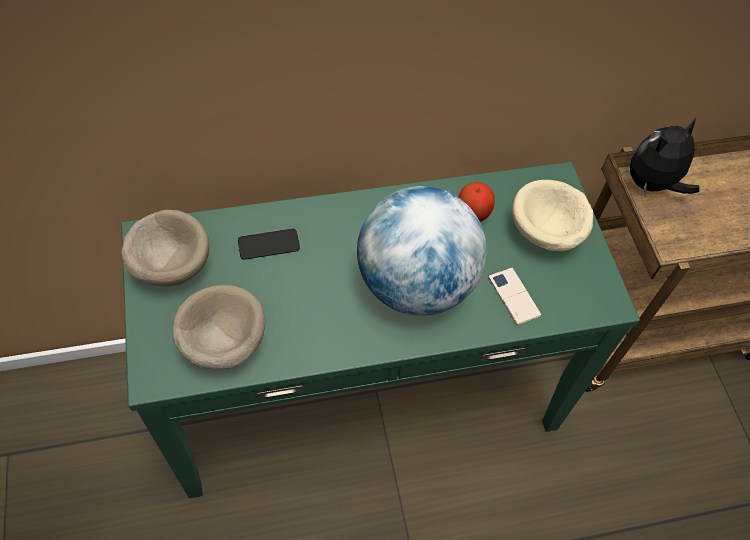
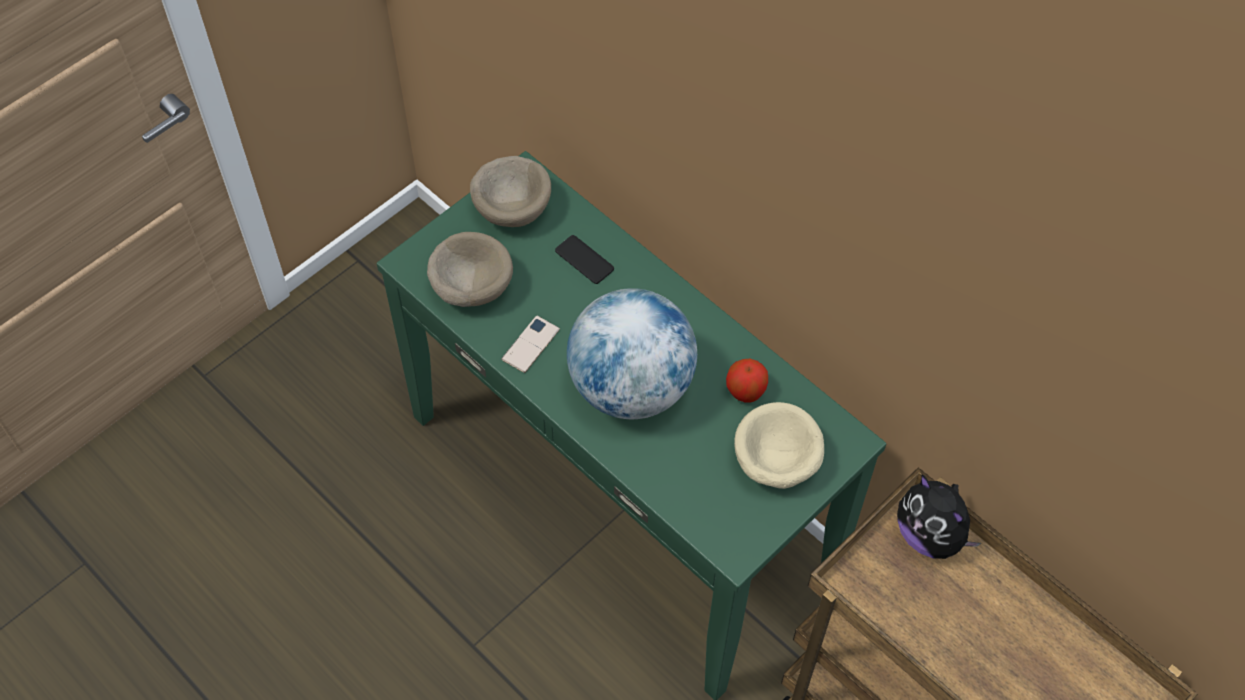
camera: 60 degrees right, 0 degrees up
phone [488,267,542,325] -> phone moved to [501,316,560,373]
plush toy [630,117,700,196] -> plush toy turned 150 degrees counterclockwise [897,474,981,559]

